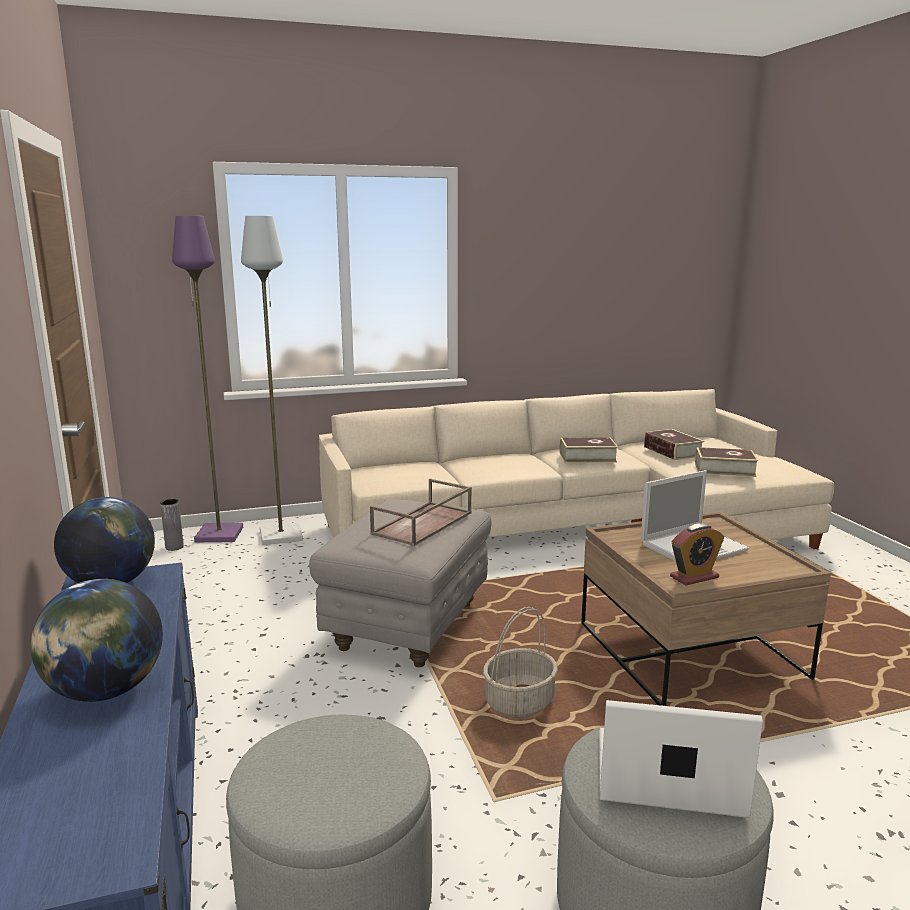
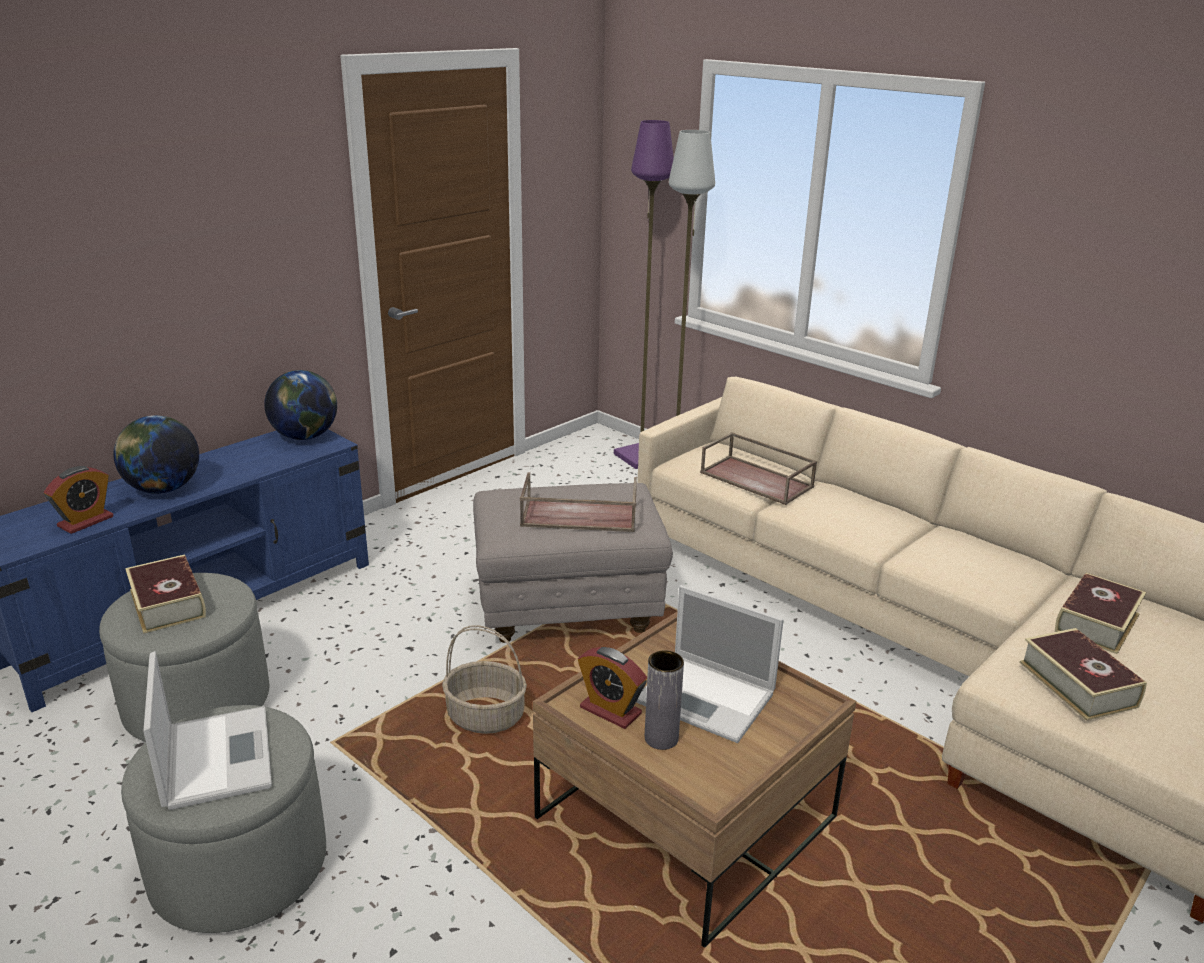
camera: 60 degrees right, 10 degrees up
grey vase [160,499,184,551] -> grey vase moved to [645,650,684,750]
book [560,437,618,463] -> book moved to [125,554,206,634]
none -> alarm clock [44,466,114,534]
none -> brown tray [700,432,817,505]

